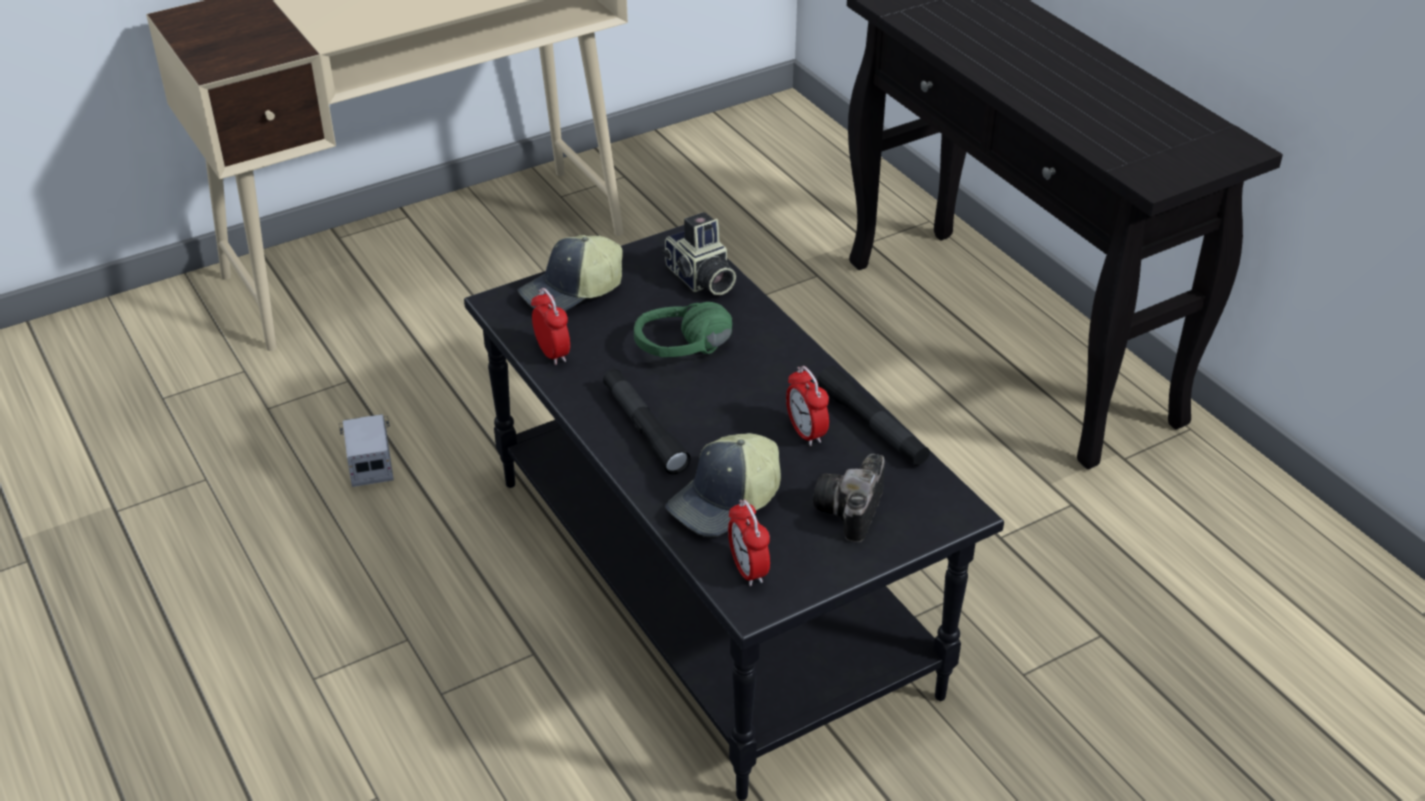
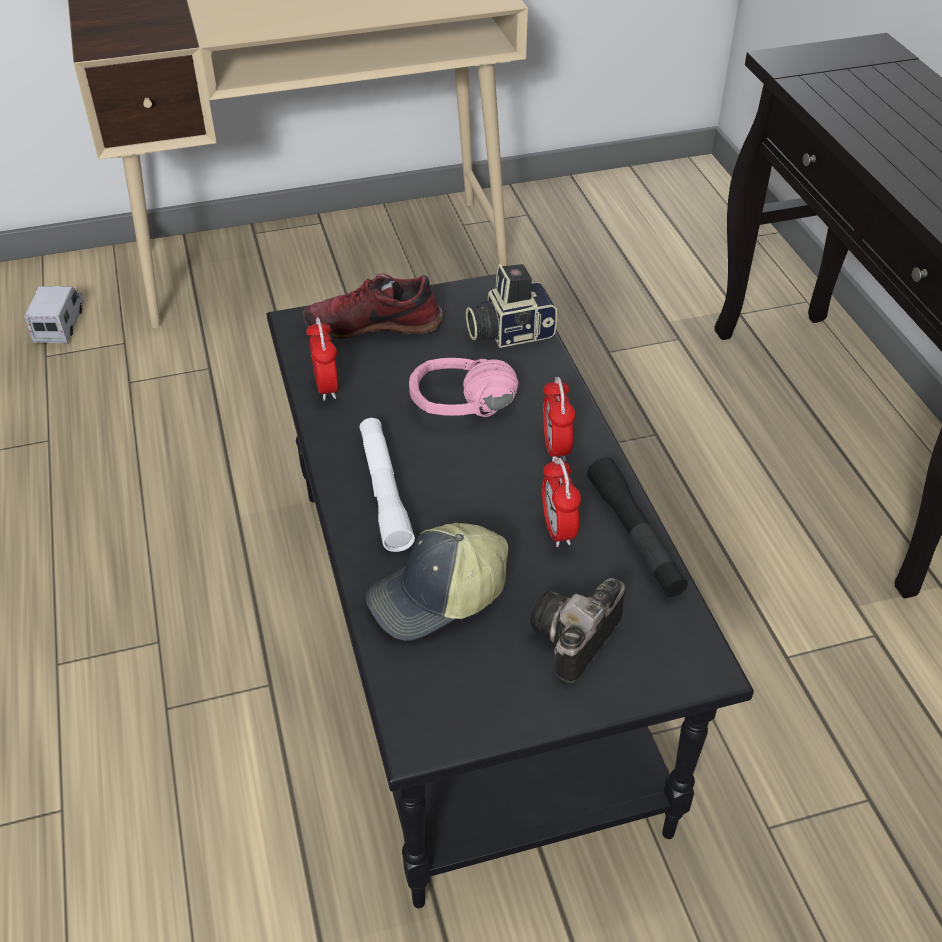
camera: 15 degrees right, 5 degrees up
toy truck [339,414,394,487] -> toy truck moved to [24,286,84,343]
cap [518,235,623,311] -> shoe [303,273,443,339]
black flashlight [603,369,691,475] -> white flashlight [360,418,415,552]
green headphones [634,302,732,357] -> pink headphones [409,358,519,417]
camera [662,212,736,295] -> camera turned 90 degrees clockwise [466,264,557,348]
alarm clock [728,500,770,586] -> alarm clock moved to [543,377,576,462]

